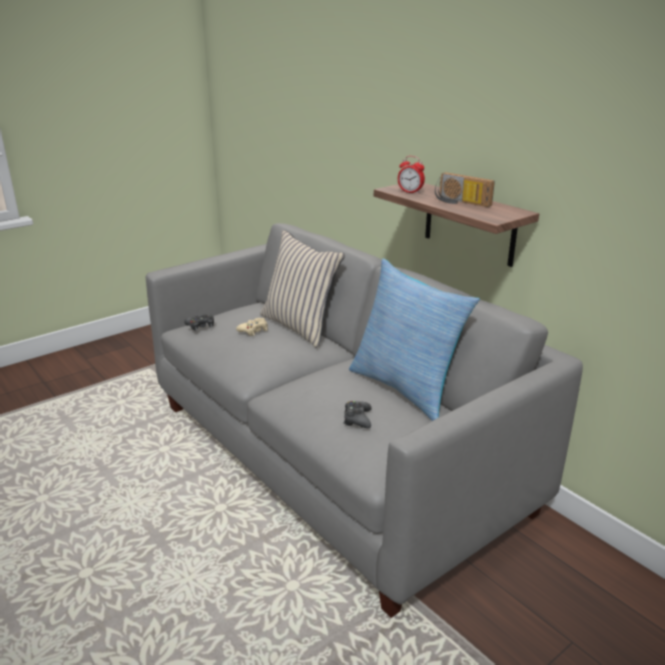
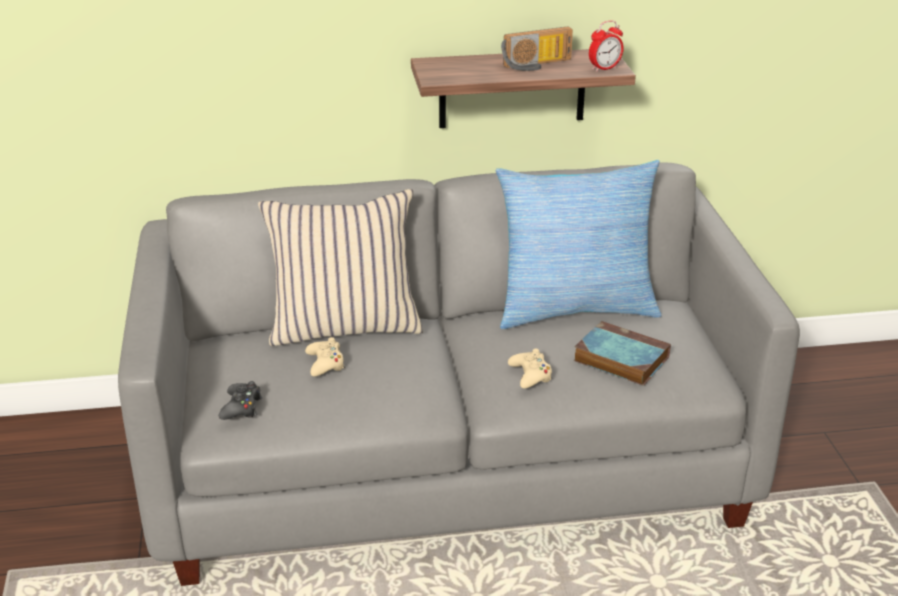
camera: 60 degrees left, 5 degrees up
black game controller [343,401,372,428] -> book [574,321,671,386]
alarm clock [398,156,425,194] -> alarm clock moved to [589,20,624,72]
none -> beige game controller [508,349,552,389]

